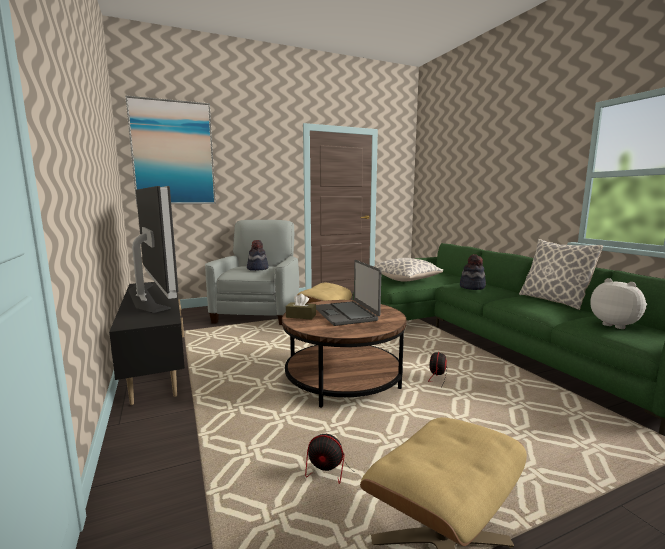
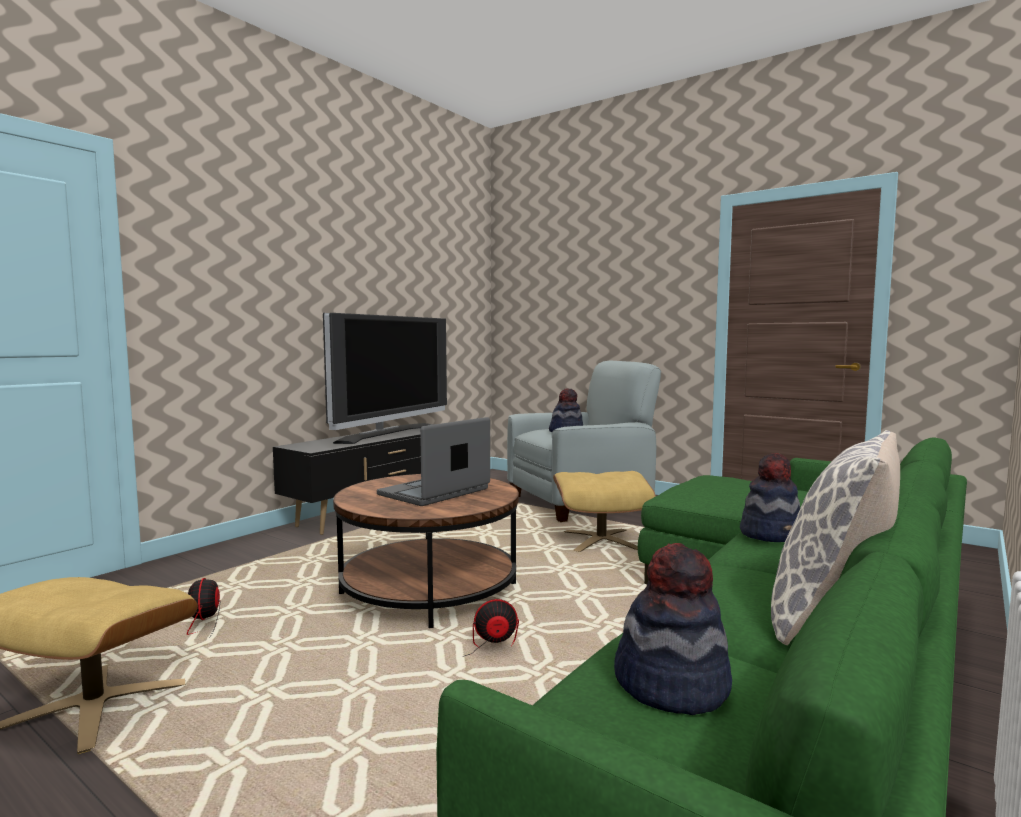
camera: 60 degrees right, 5 degrees down
picture [125,95,216,204] -> none
brown tissue box [286,294,316,320] -> none
pillow [373,258,443,282] -> none
plush toy [590,278,647,329] -> hat [614,543,732,715]

